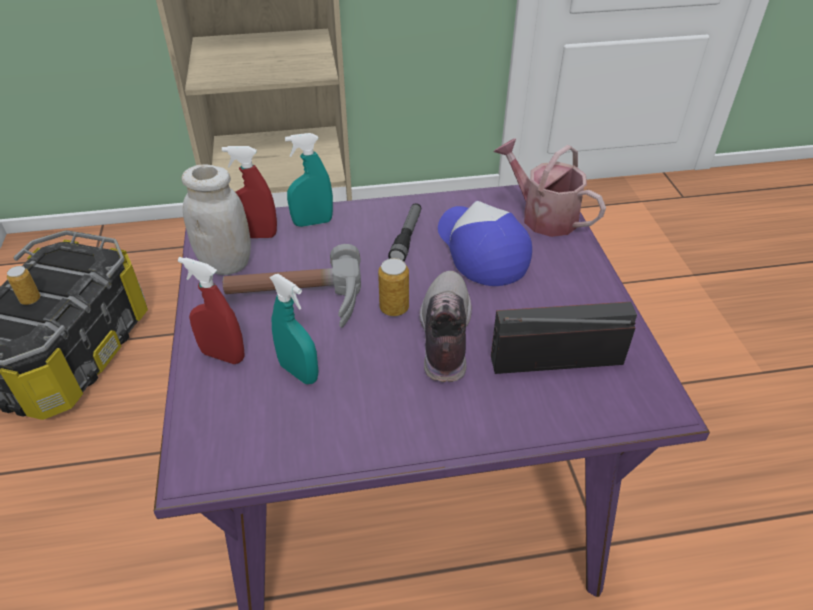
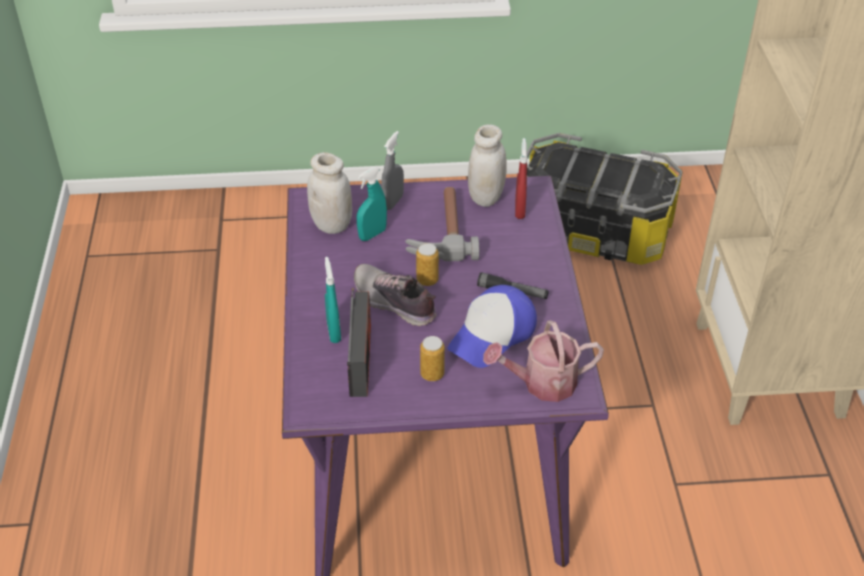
camera: 95 degrees right, 0 degrees up
can [7,266,40,305] -> can moved to [420,336,445,381]
red spray bottle [178,257,245,364] -> grey spray bottle [381,131,404,210]
turquoise spray bottle [285,133,333,227] -> turquoise spray bottle moved to [325,257,341,343]
shoe [419,271,472,382] -> shoe turned 150 degrees counterclockwise [354,264,436,326]
cap [438,201,532,286] -> cap turned 150 degrees clockwise [448,285,537,368]
watering can [494,139,606,237] -> watering can turned 150 degrees counterclockwise [483,320,604,402]
none -> white jar [307,152,352,234]

